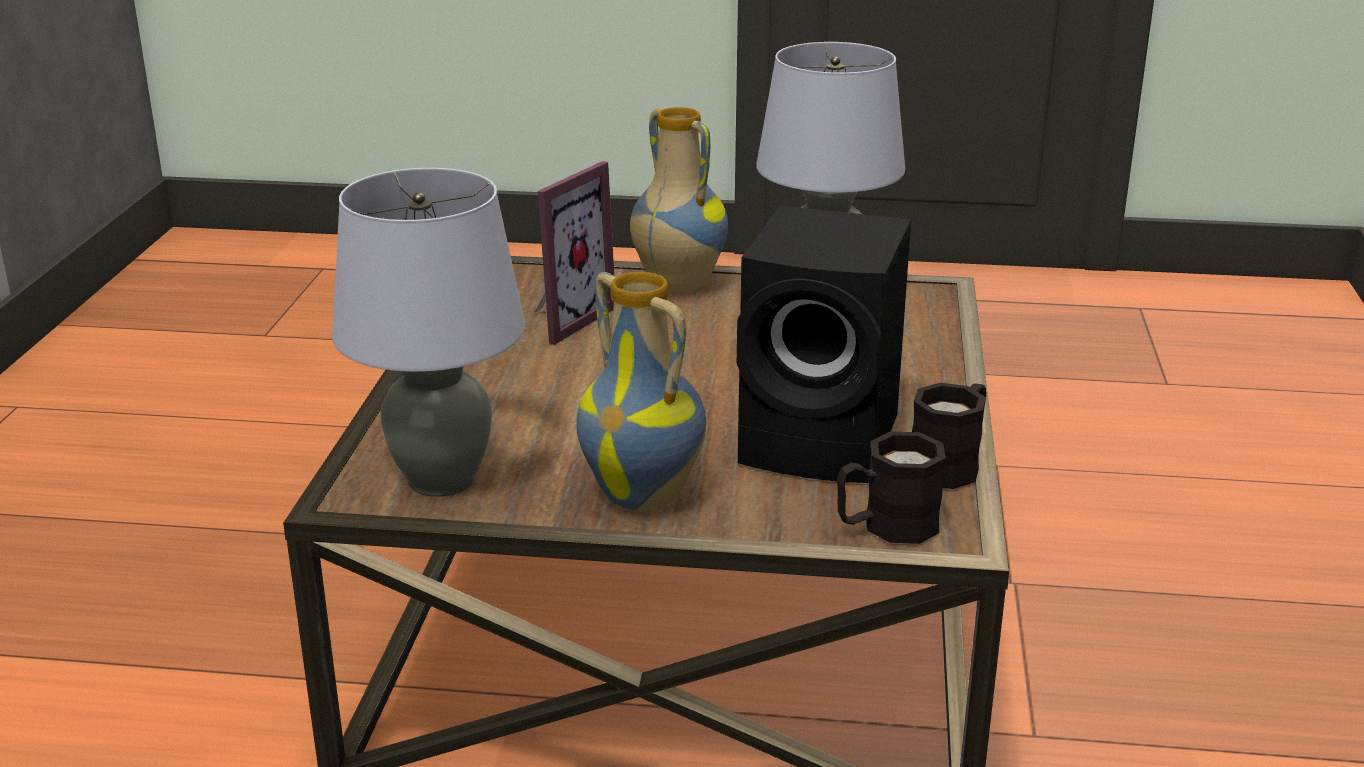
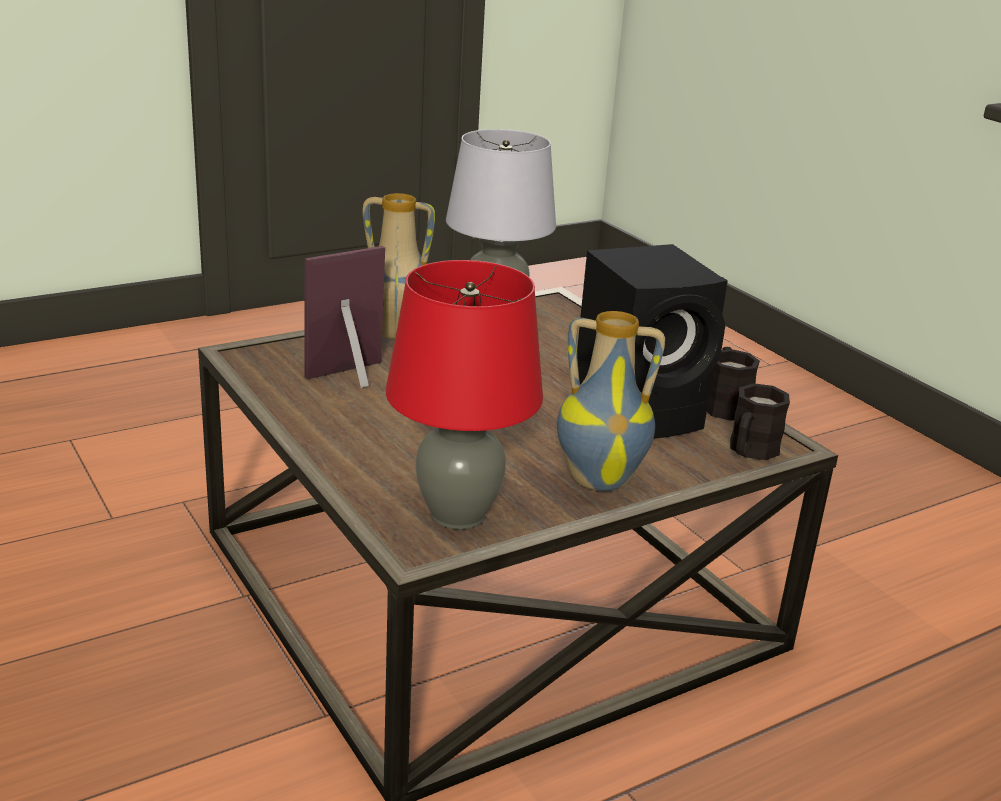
camera: 40 degrees left, 0 degrees up
grey table lamp [332,168,525,497] -> red table lamp [386,260,543,530]
picture frame [536,161,614,345] -> picture frame turned 120 degrees counterclockwise [305,246,385,388]

